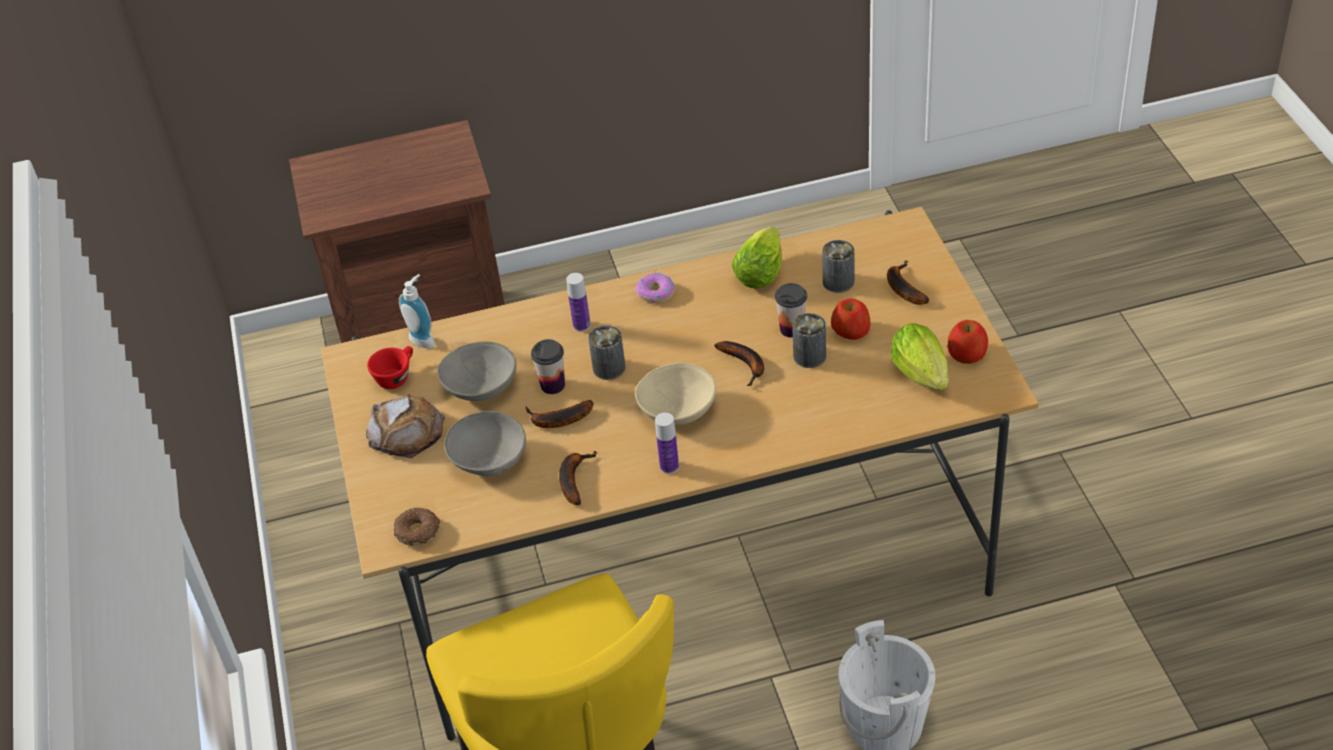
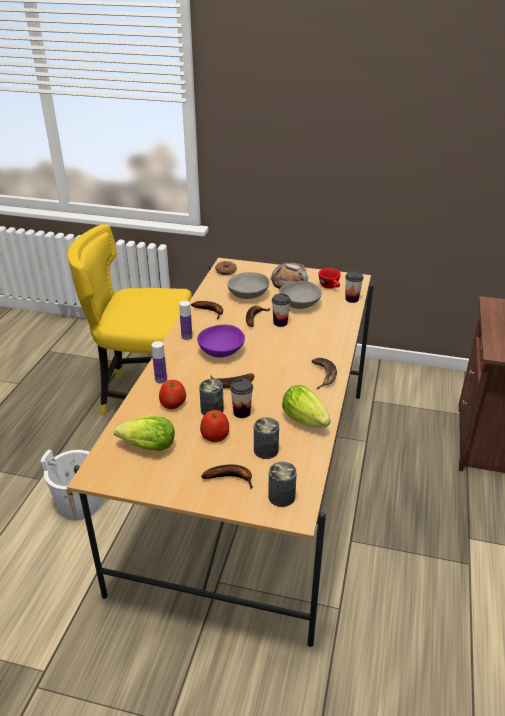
camera: 115 degrees right, 10 degrees down
soap dispenser [399,274,435,348] -> cup [345,271,363,303]
bottle [566,273,591,332] -> bottle moved to [152,341,167,384]
can [588,325,625,380] -> can moved to [268,461,297,507]
donut [635,273,675,303] -> banana [311,358,337,390]
beige bowl [635,363,716,425] -> purple bowl [197,325,245,358]
apple [948,320,988,364] -> apple moved to [159,380,186,409]

